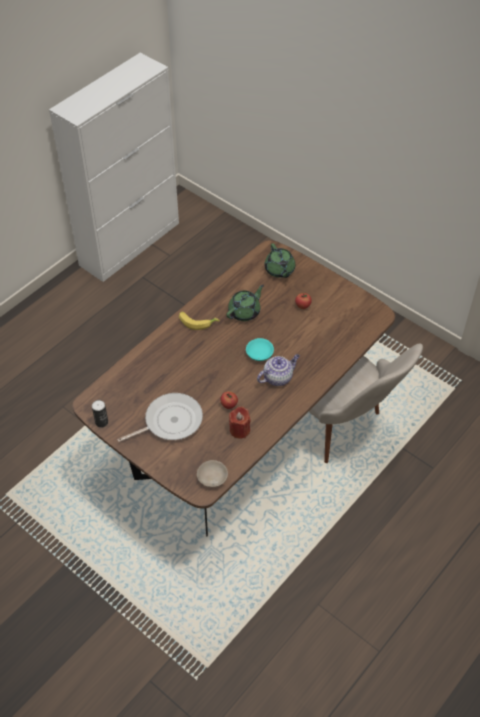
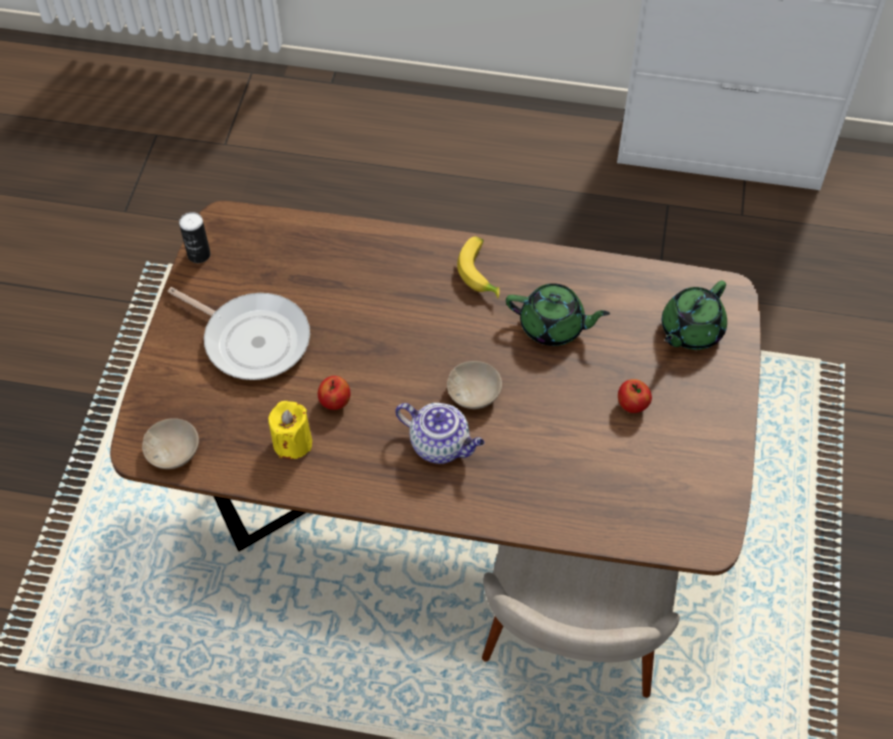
camera: 60 degrees right, 5 degrees up
red candle [229,407,250,439] -> yellow candle [268,401,312,459]
turquoise bowl [246,338,274,361] -> beige bowl [447,361,502,409]

